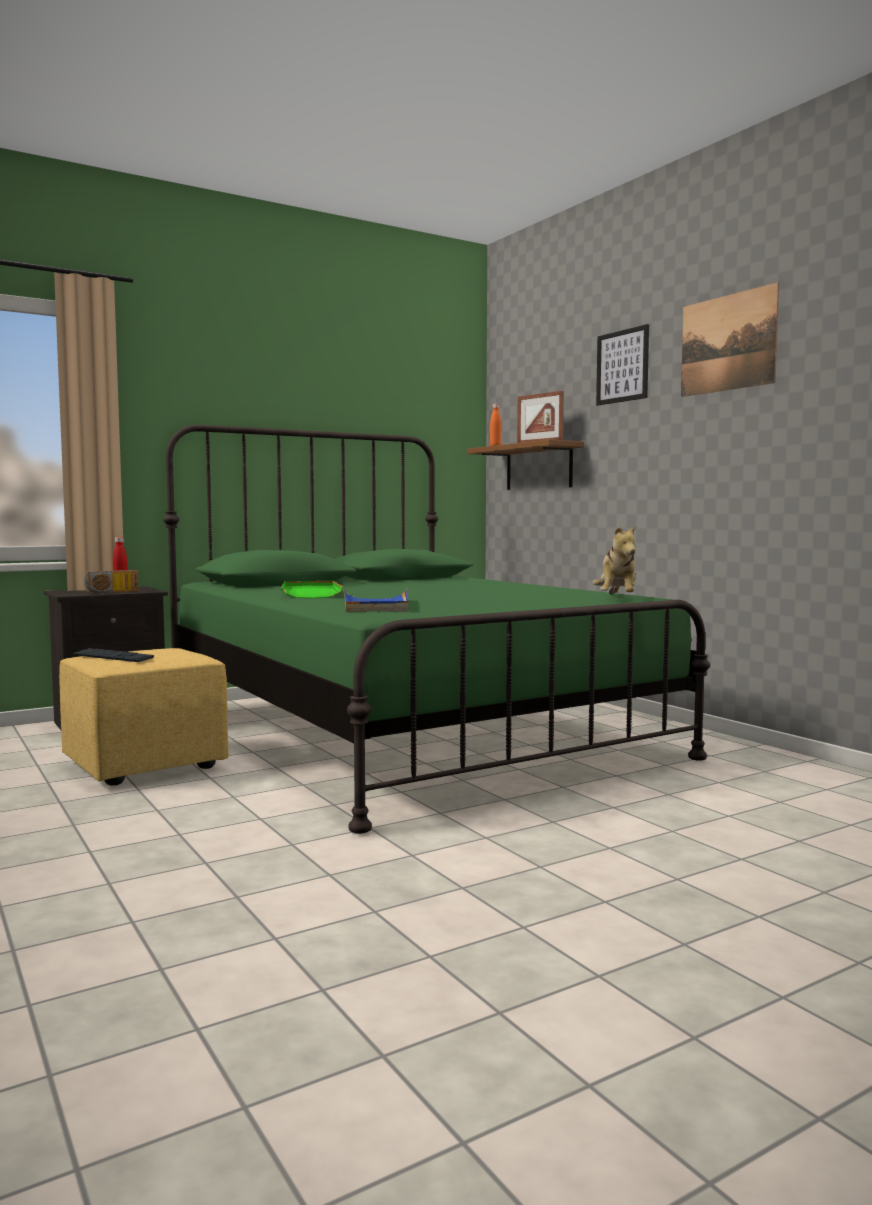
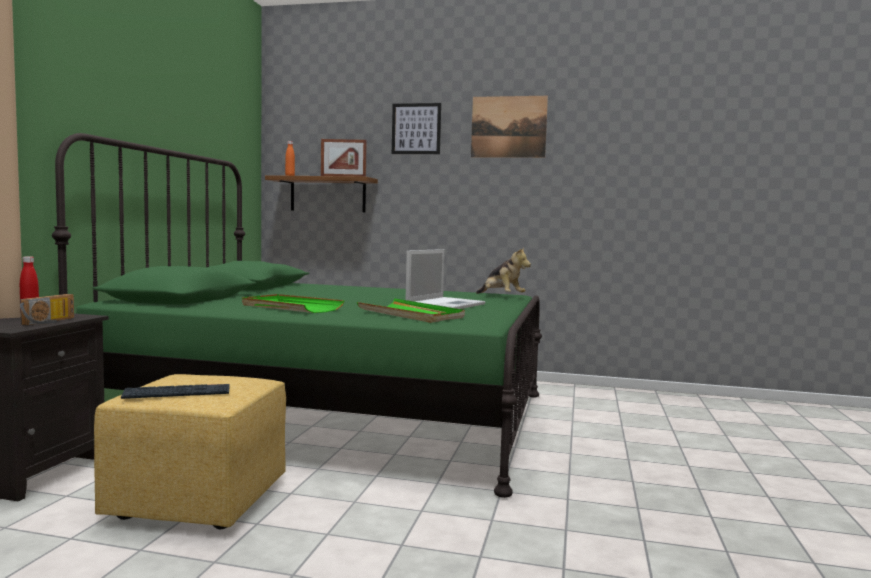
camera: 45 degrees left, 0 degrees up
blue tray [343,588,409,612] -> green tray [357,298,465,323]
none -> laptop [405,249,486,309]

